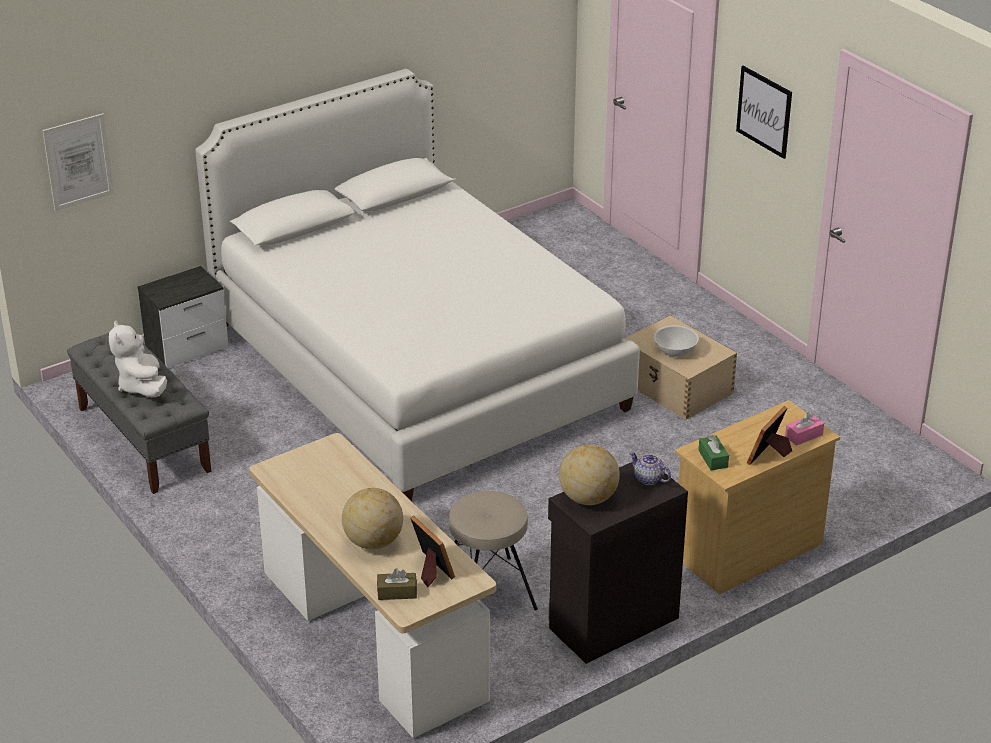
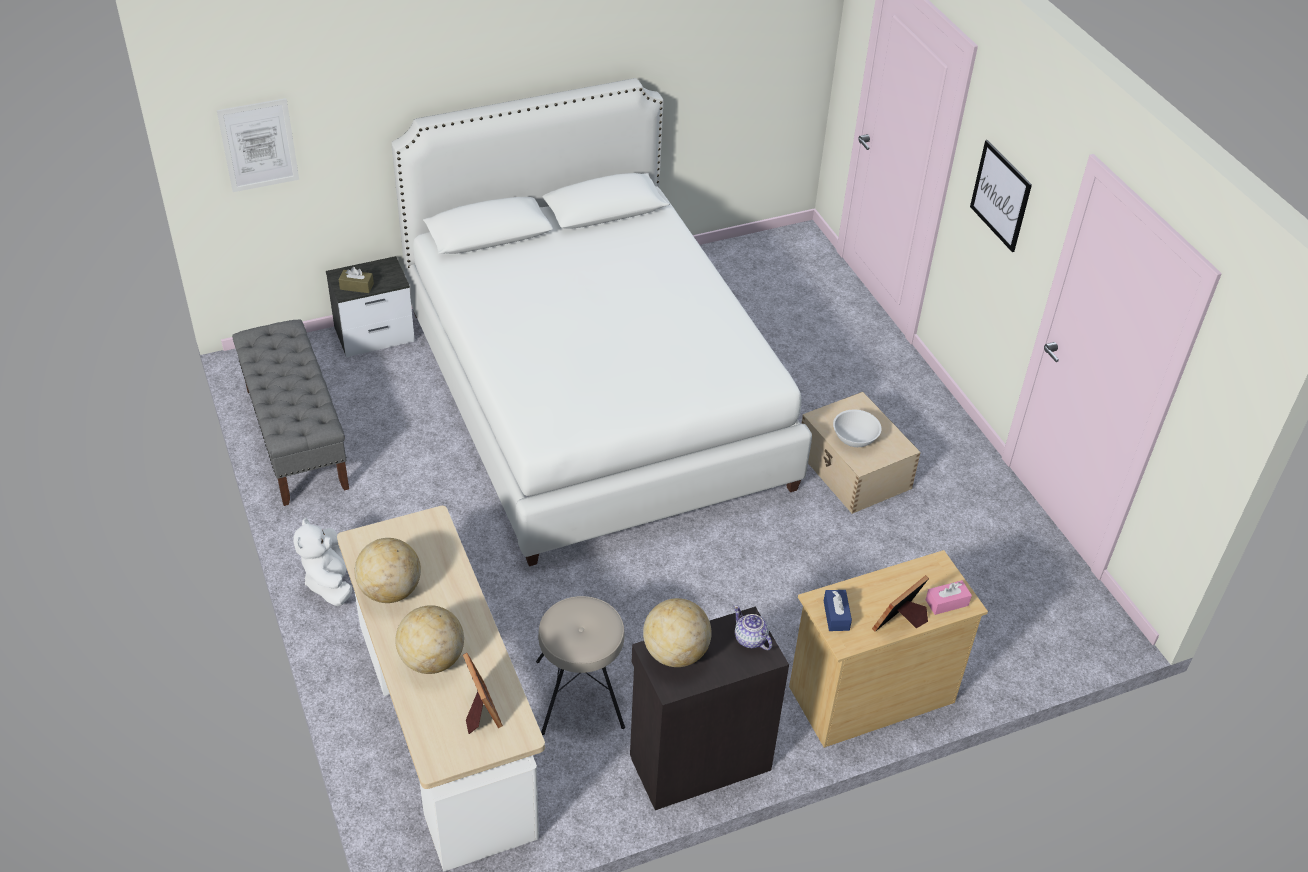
camera: 10 degrees right, 10 degrees up
white plush toy [109,320,167,397] -> white plush toy moved to [293,518,352,606]
brown tissue box [377,568,417,600] -> brown tissue box moved to [339,267,374,293]
green tissue box [698,435,729,470] -> blue tissue box [824,590,852,631]
none -> globe [355,538,421,603]

